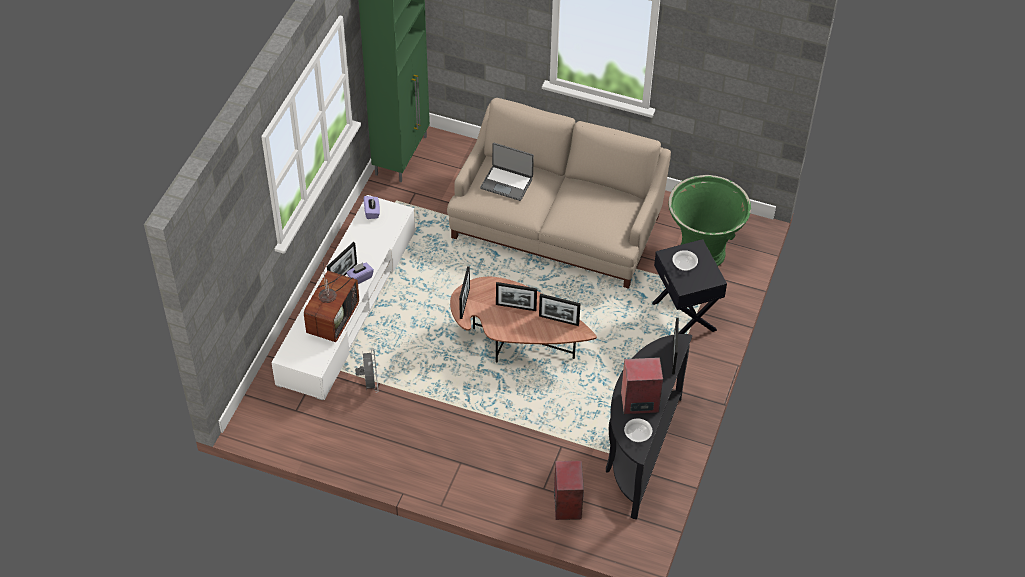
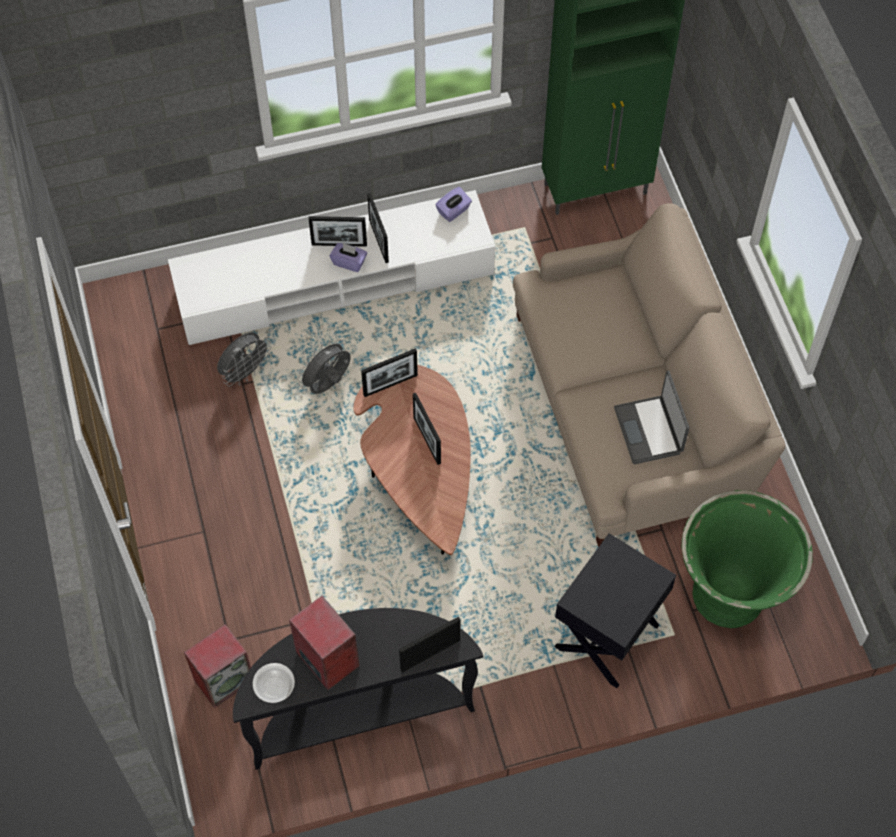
camera: 55 degrees right, 10 degrees up
television [304,264,359,342] -> none
laptop [480,143,534,201] -> laptop moved to [614,371,689,464]
picture frame [539,294,581,326] -> picture frame moved to [367,193,389,263]
bowl [673,250,698,271] -> none
none -> grey fan [297,340,351,394]

